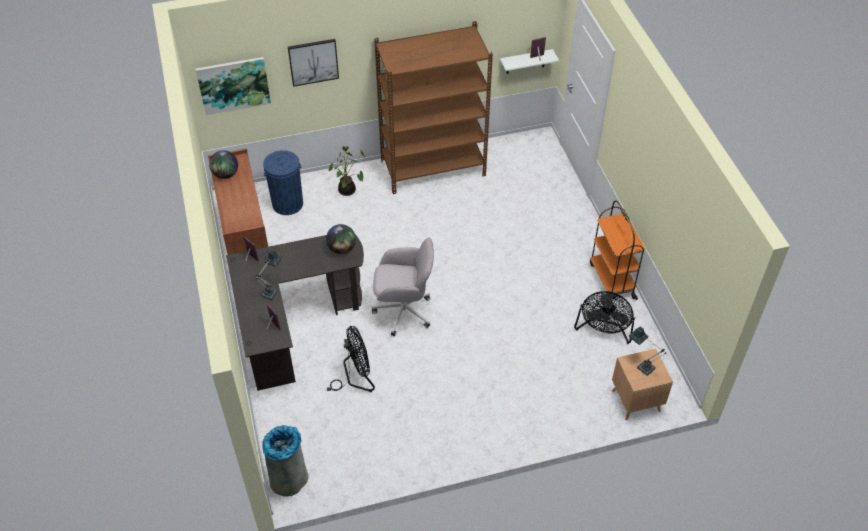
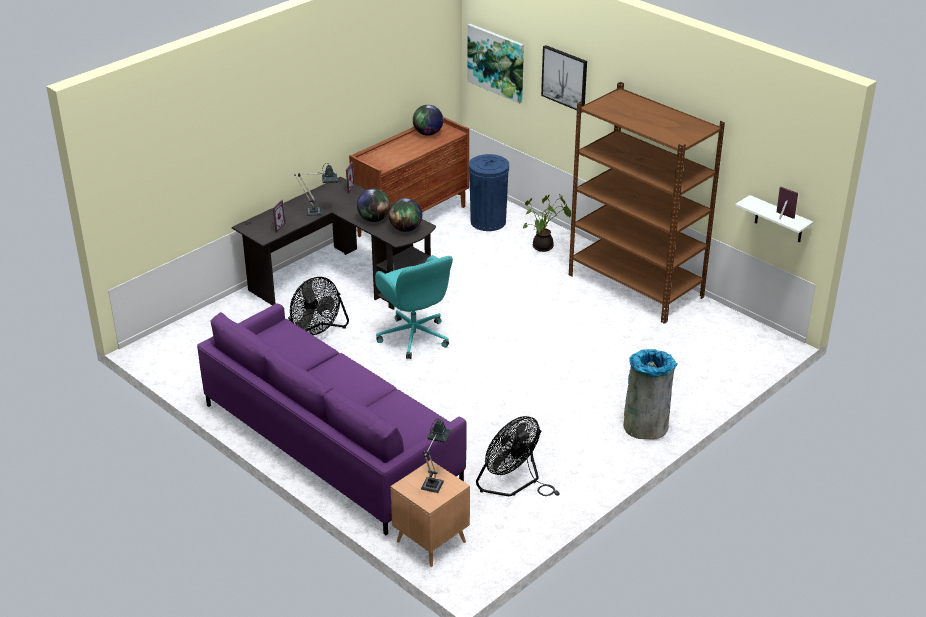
camera: 60 degrees right, 15 degrees down
grey trash can [262,425,309,497] -> grey trash can moved to [623,349,678,440]
grey office chair [372,238,434,336] -> turquoise office chair [375,256,453,359]
black fan [574,291,635,344] -> black fan turned 60 degrees clockwise [476,416,560,496]
orange cart [590,200,645,301] -> none
none -> purple sofa [197,303,466,535]
none -> globe [357,189,390,222]

